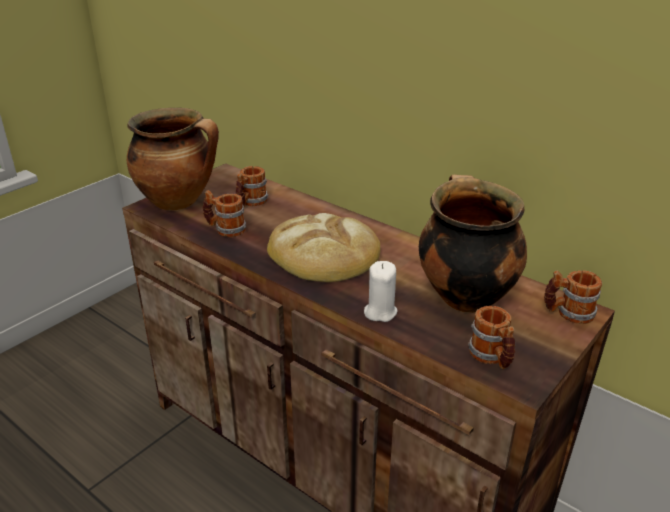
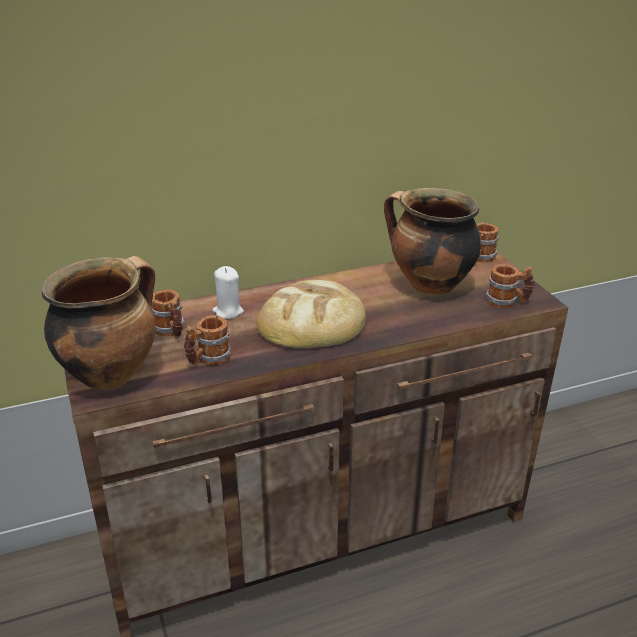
camera: 60 degrees left, 0 degrees up
white candle [364,261,397,322] -> white candle moved to [212,266,244,319]

